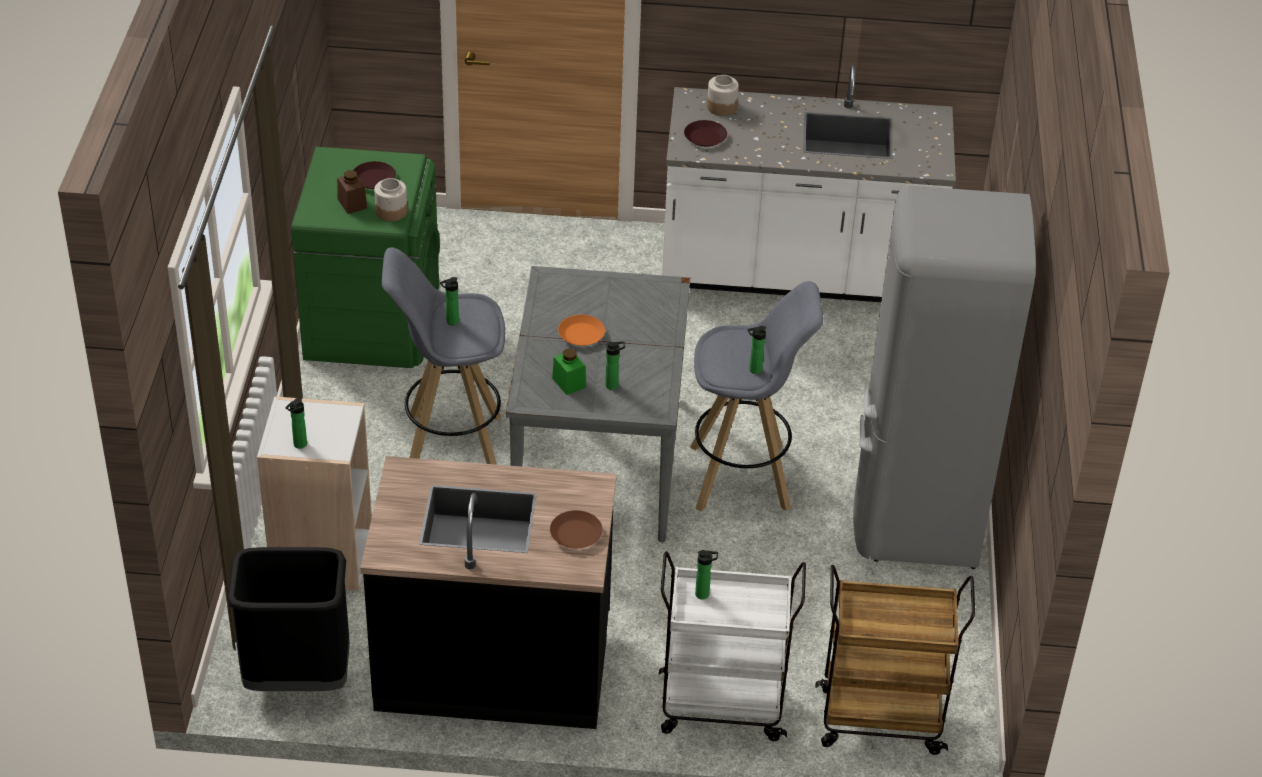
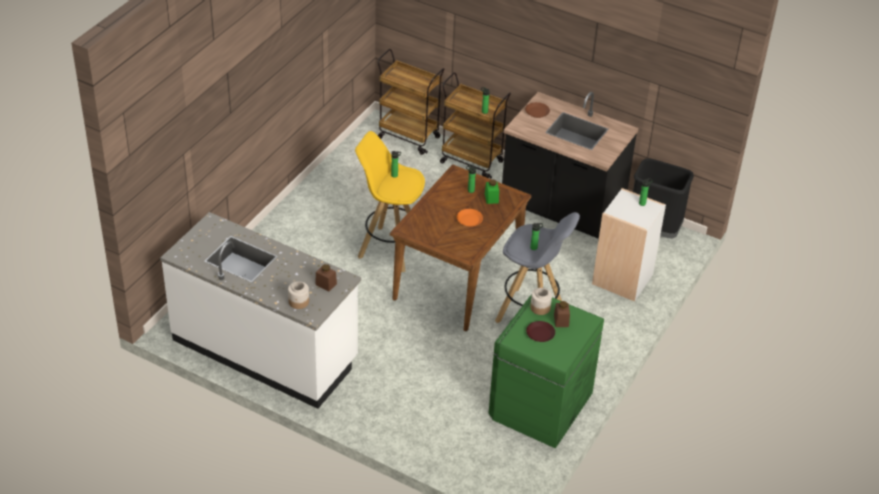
camera: 155 degrees left, 0 degrees up
grey dining table [506,266,690,542] -> brown dining table [390,164,532,331]
white cart [659,551,806,741] -> brown cart [440,72,511,179]
brown plate [684,120,727,147] -> brown jar [315,264,337,291]
grey stool [690,281,824,512] -> yellow stool [355,131,425,272]
grey fridge [853,186,1036,569] -> none

